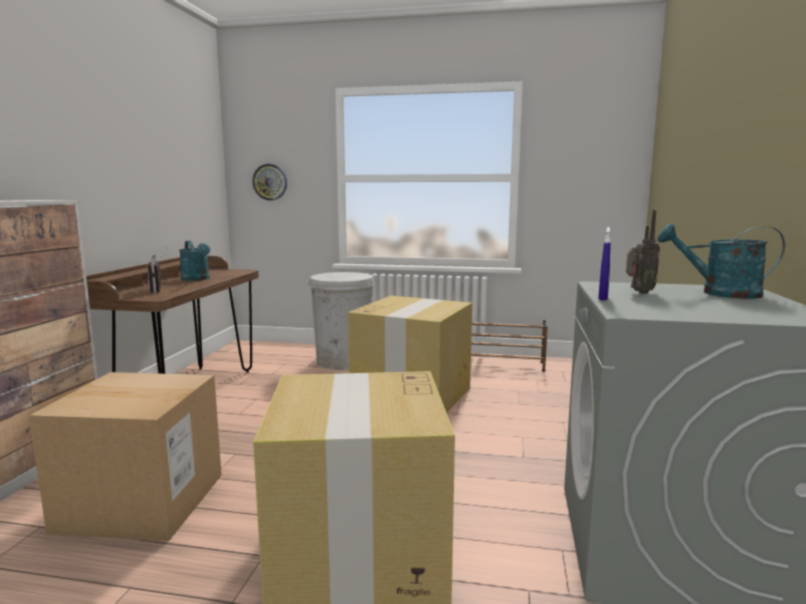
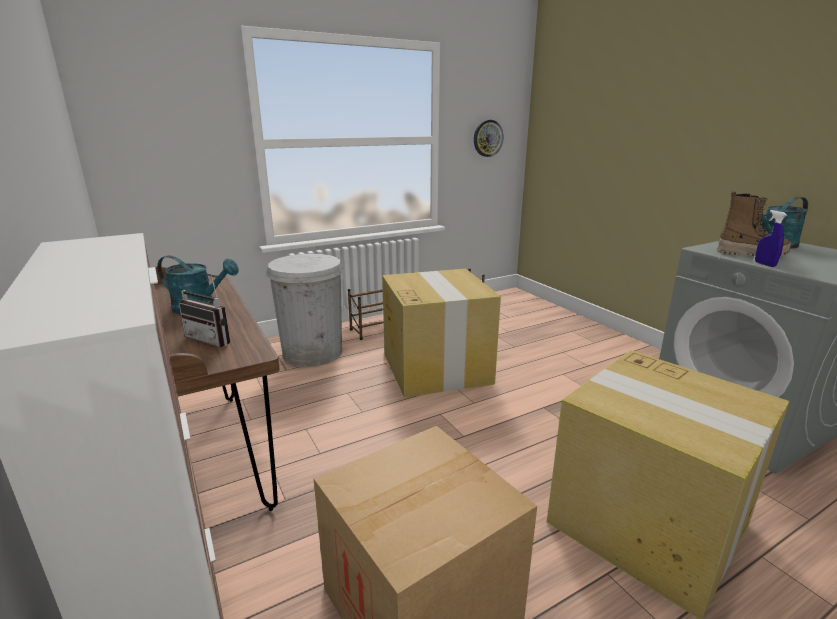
camera: 40 degrees left, 10 degrees up
wall clock [252,164,287,200] -> wall clock moved to [474,120,503,157]
radio [626,210,660,294] -> boot [717,191,791,256]

